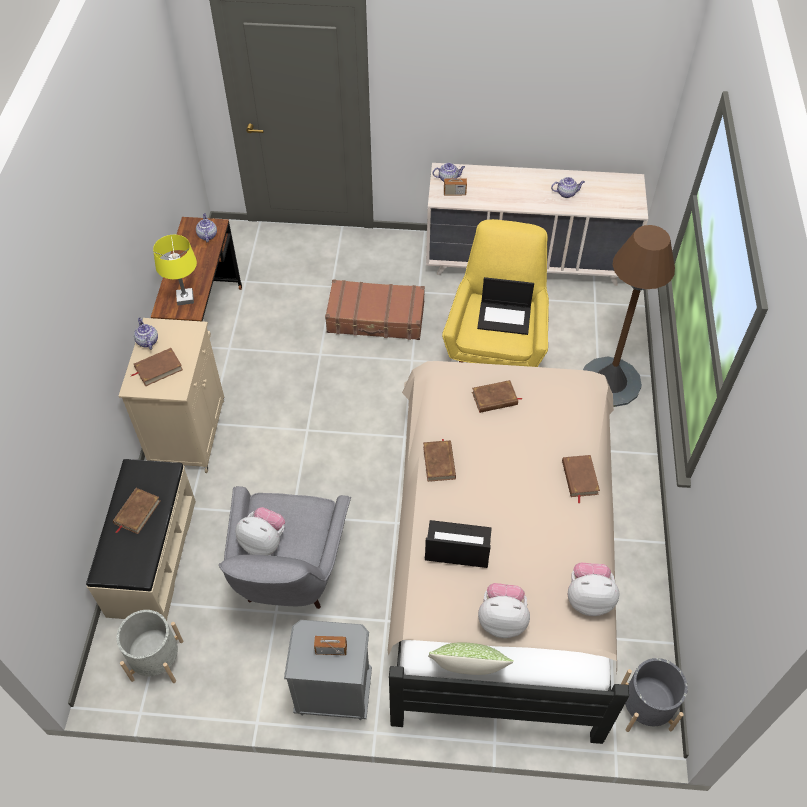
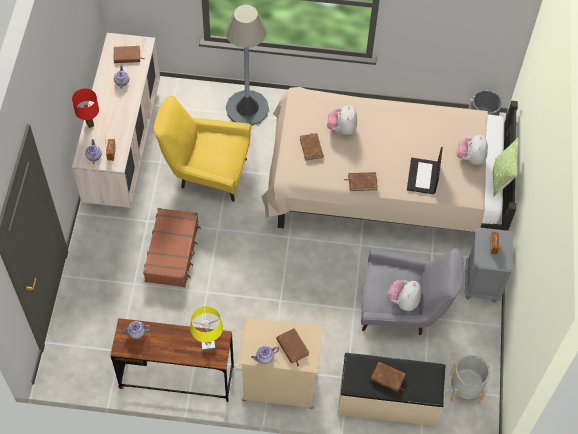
camera: 90 degrees left, 5 degrees up
laptop [477,277,534,335] -> none
brown book [562,455,600,503] -> brown book moved to [114,46,145,63]
plush toy [568,563,620,616] -> plush toy moved to [327,105,357,135]
brown floor lamp [583,225,675,407] -> grey floor lamp [225,5,269,126]
none -> red table lamp [72,88,99,128]

